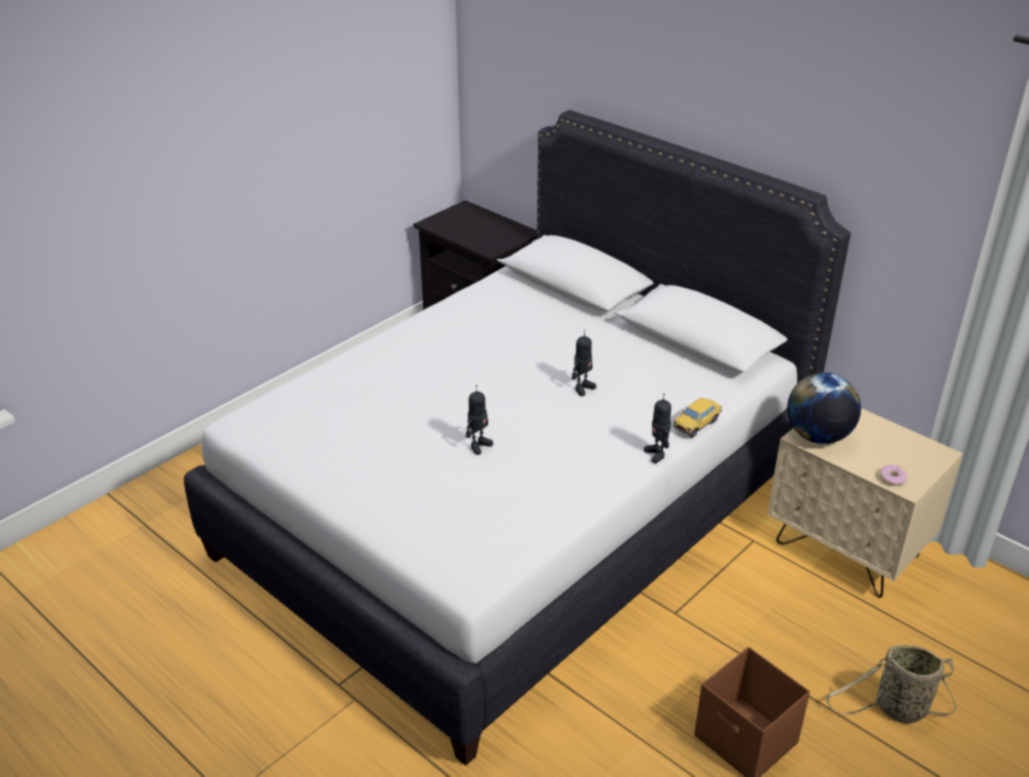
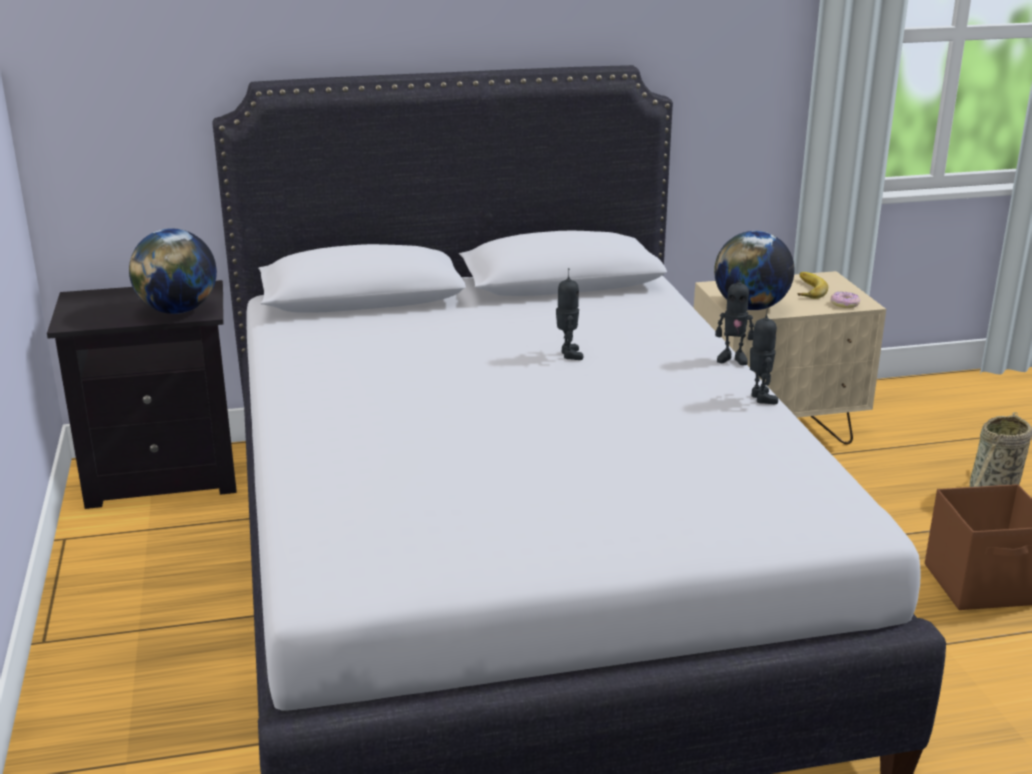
camera: 55 degrees left, 10 degrees down
toy robot [466,385,493,455] -> toy robot moved to [750,306,778,404]
toy car [673,398,722,438] -> none
none -> globe [129,228,217,314]
none -> banana [797,272,828,299]

